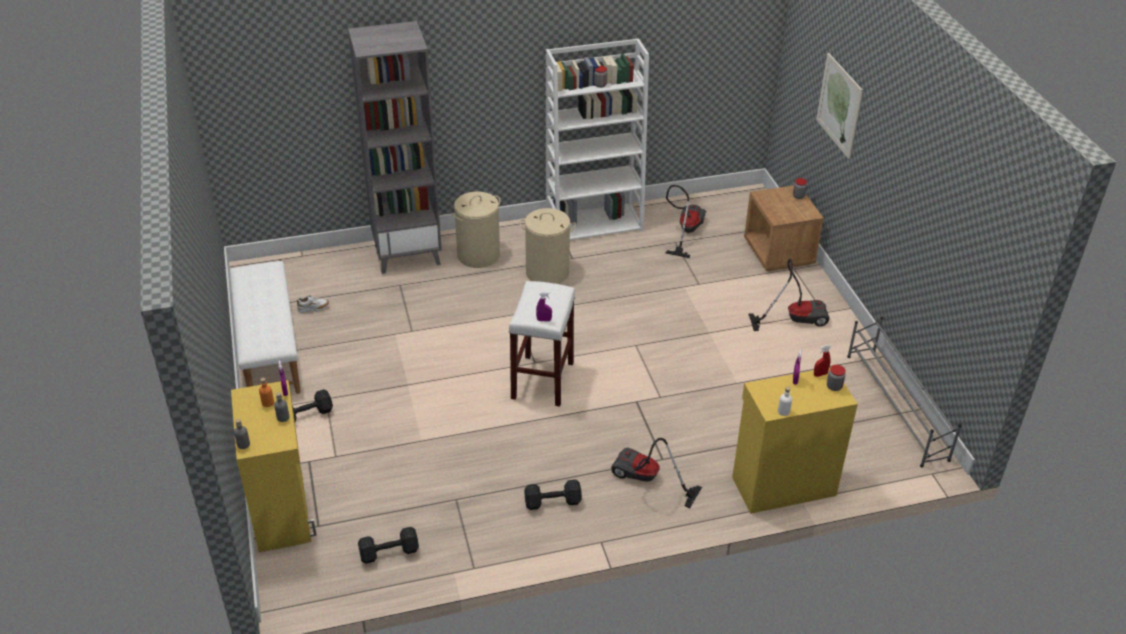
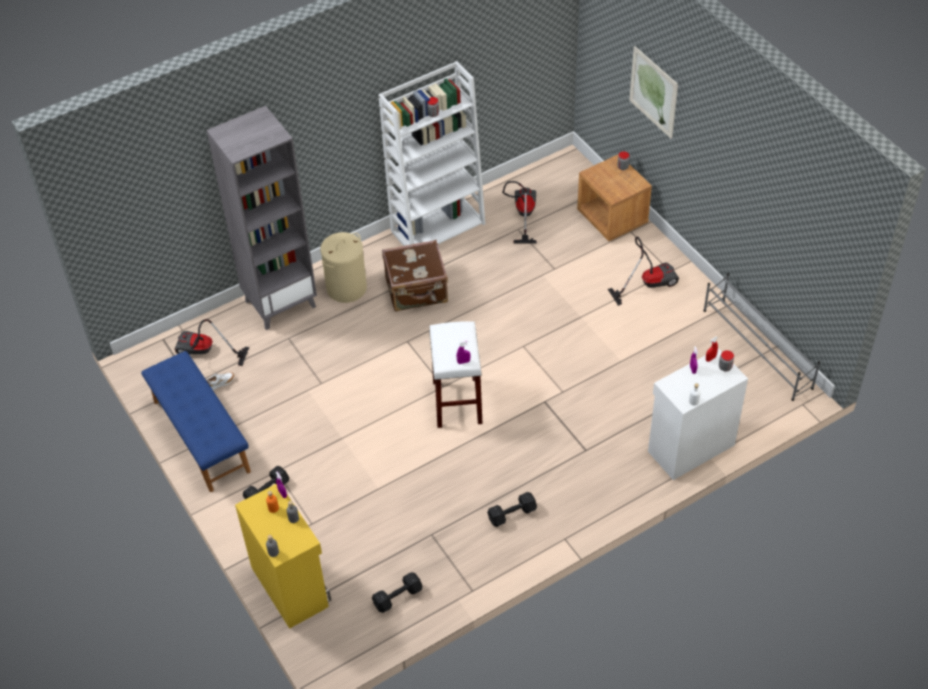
camera: 15 degrees left, 10 degrees up
white bench [230,261,301,394] -> blue bench [141,351,251,492]
beige laundry basket [520,208,576,284] -> brown suitcase [382,240,448,312]
vacuum cleaner [611,438,702,508] -> vacuum cleaner moved to [175,319,249,366]
yellow cabinet [732,367,858,514] -> white cabinet [648,348,748,480]

